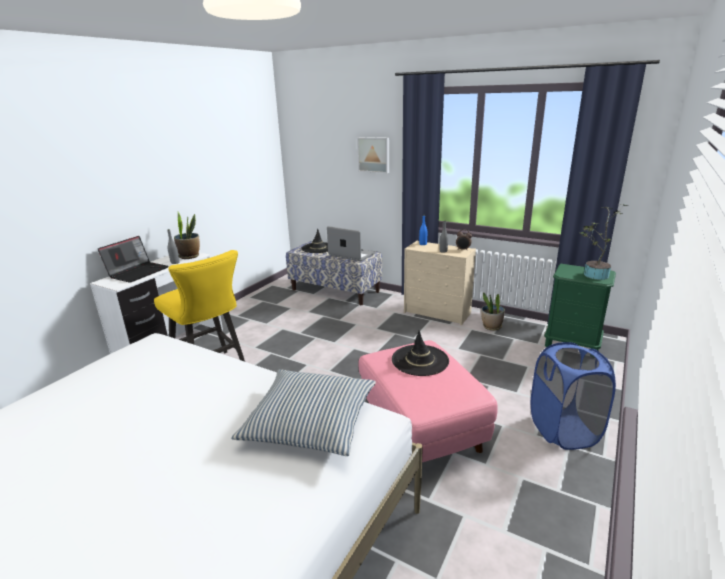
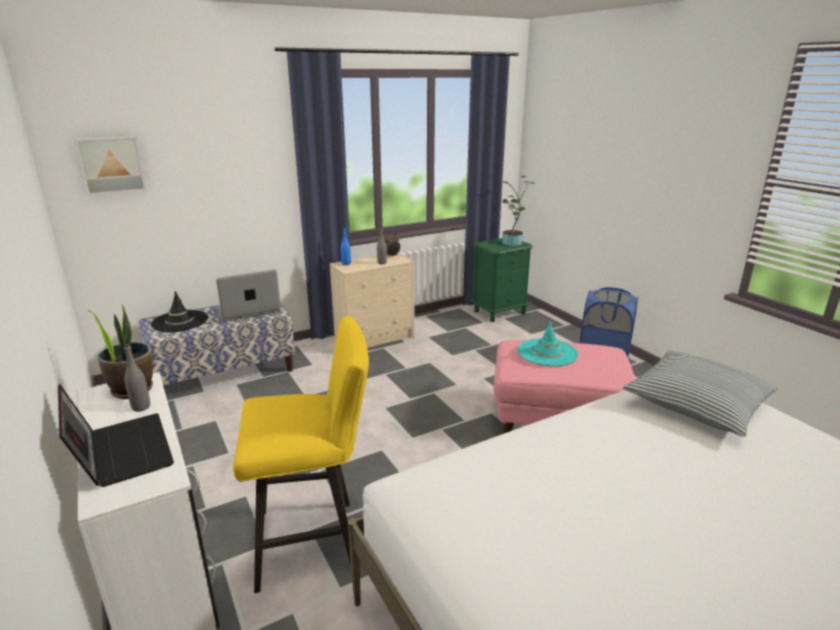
camera: 60 degrees left, 0 degrees up
picture [357,137,389,173] -> picture moved to [75,136,147,196]
black hat [392,330,449,376] -> turquoise hat [518,321,578,366]
potted plant [481,292,505,330] -> none

